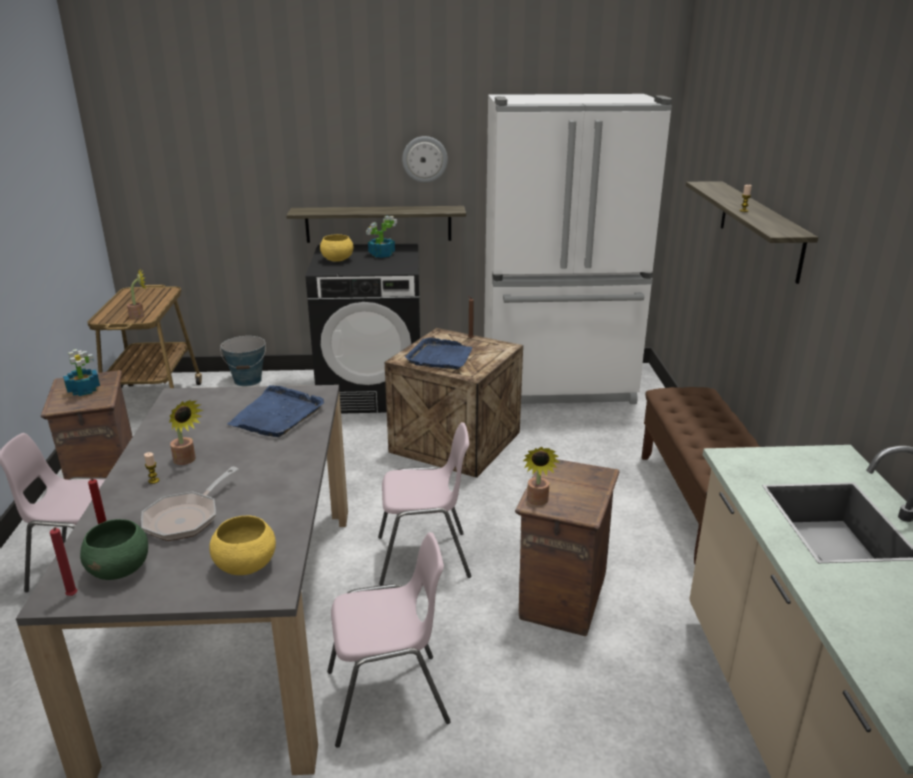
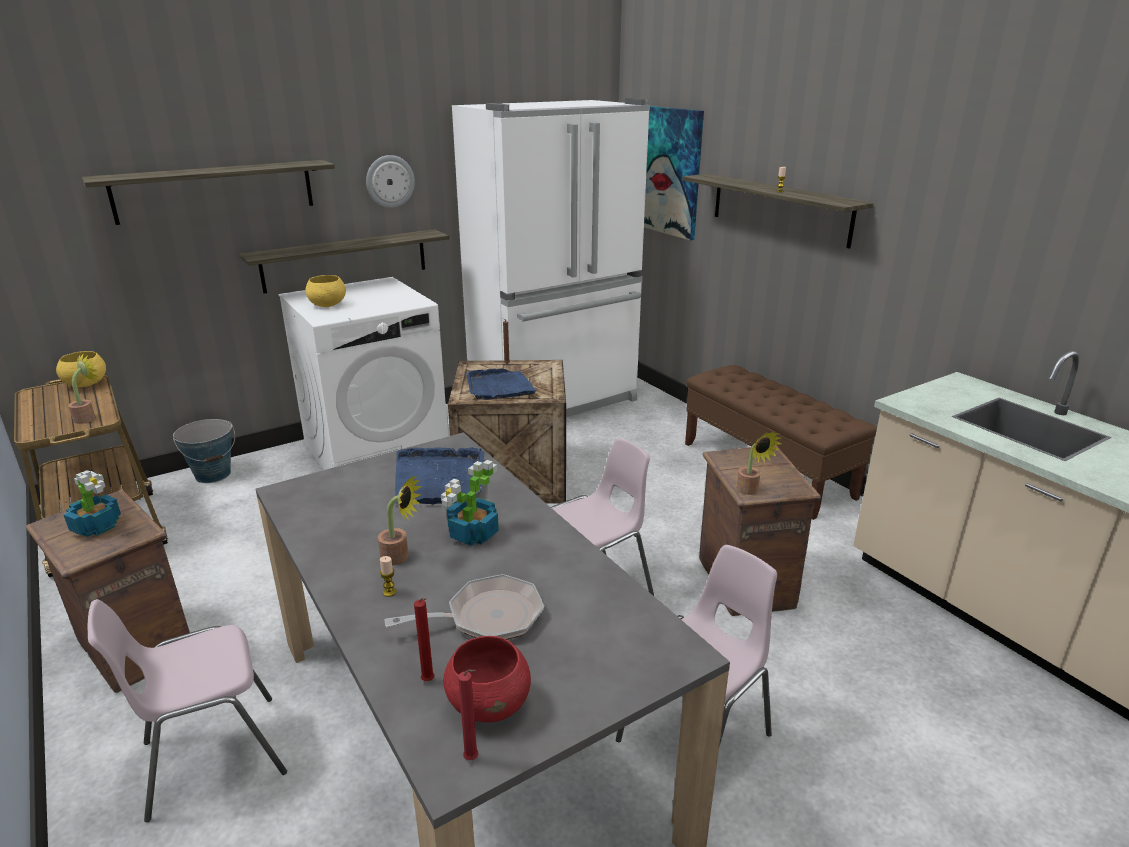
camera: 30 degrees left, 0 degrees up
green bowl [80,519,148,580] -> red bowl [443,636,531,722]
frying pan [141,467,238,541] -> frying pan turned 105 degrees counterclockwise [384,574,544,640]
yellow bowl [209,515,276,575] -> yellow bowl moved to [56,351,106,387]
black washing machine [306,243,420,414] -> white washing machine [279,277,448,470]
potted plant [366,216,397,258] -> potted plant moved to [441,460,499,546]
none -> shelf [82,160,335,225]
none -> picture [644,106,704,240]

